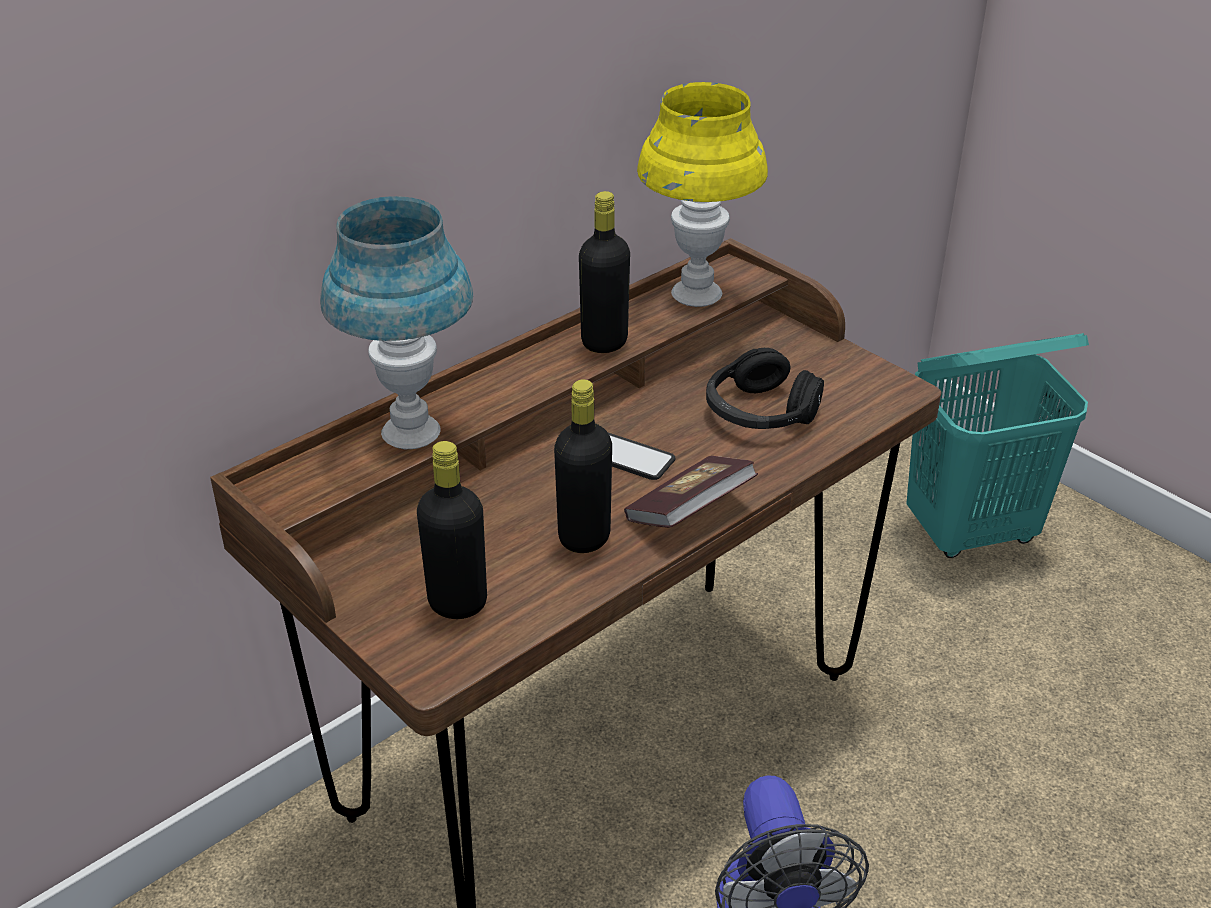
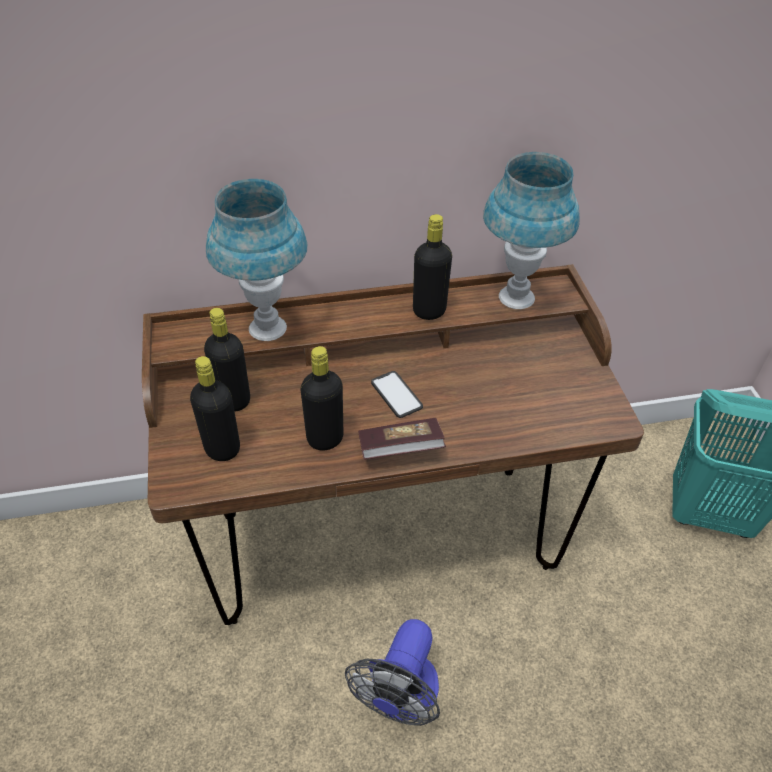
camera: 30 degrees right, 10 degrees up
yellow table lamp [637,82,768,307] -> blue table lamp [483,152,580,309]
black headphones [706,348,824,429] -> none
none -> black bottle [204,308,250,412]

